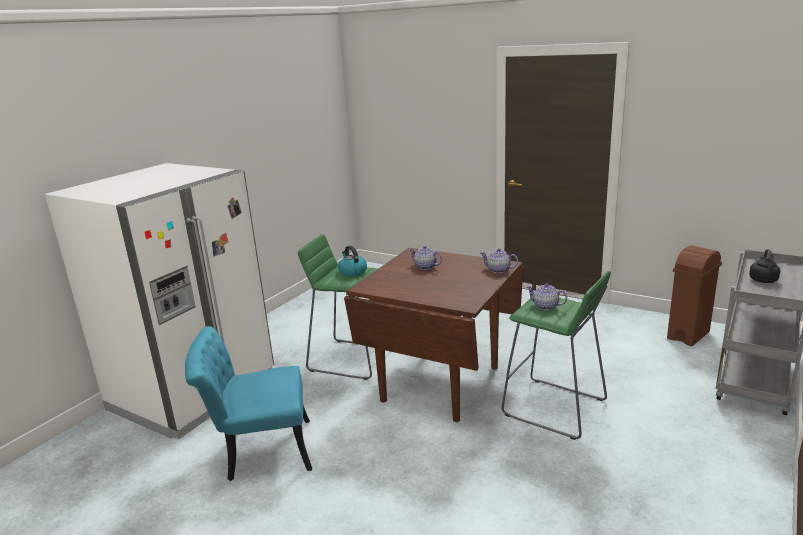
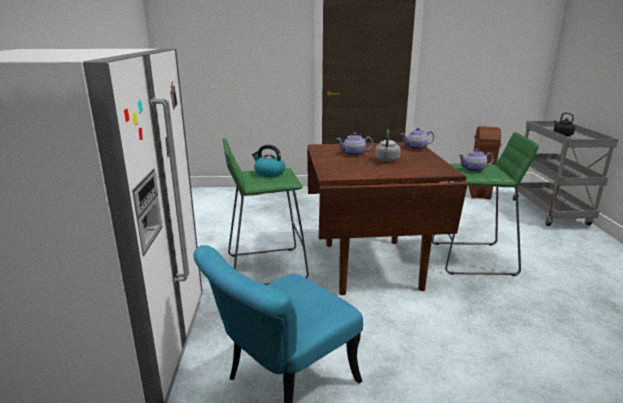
camera: 35 degrees left, 0 degrees up
none -> grey kettle [375,130,401,162]

